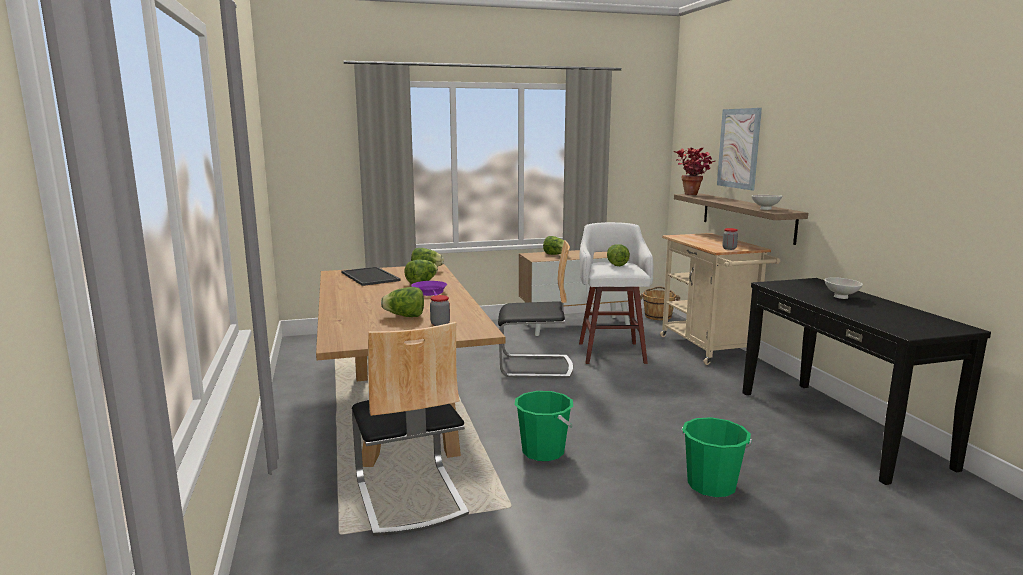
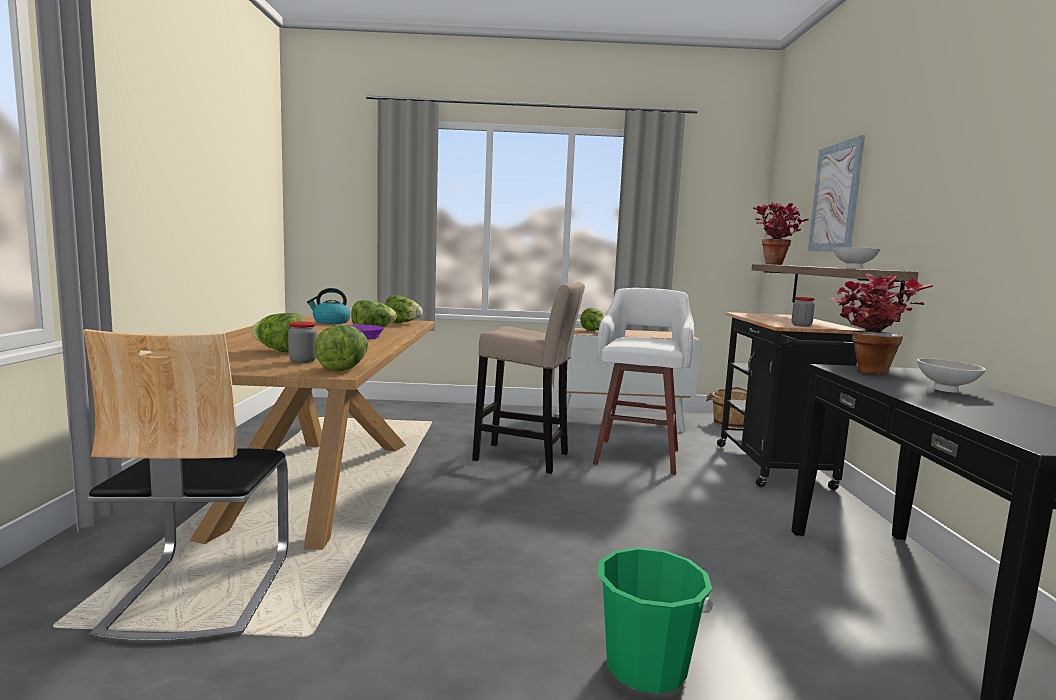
camera: 15 degrees right, 5 degrees down
tray [341,267,400,286] -> kettle [307,288,351,324]
chair [498,240,573,378] -> beige stool [472,282,585,474]
green bucket [515,391,573,461] -> none
lettuce [607,244,630,266] -> lettuce moved to [314,325,368,371]
beige cart [660,233,780,365] -> black cart [717,312,865,490]
none -> potted plant [830,274,934,375]

